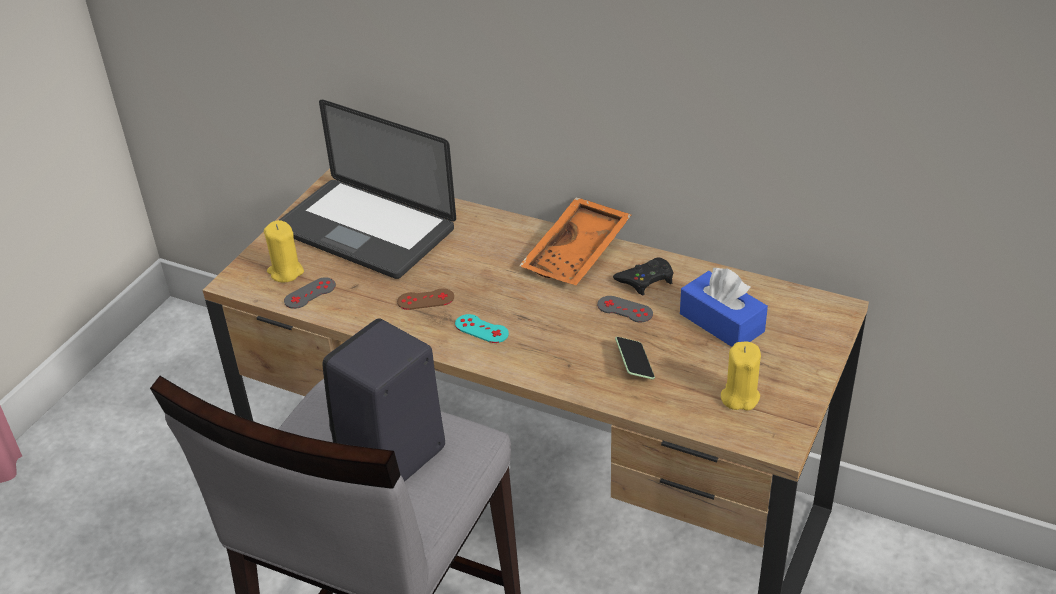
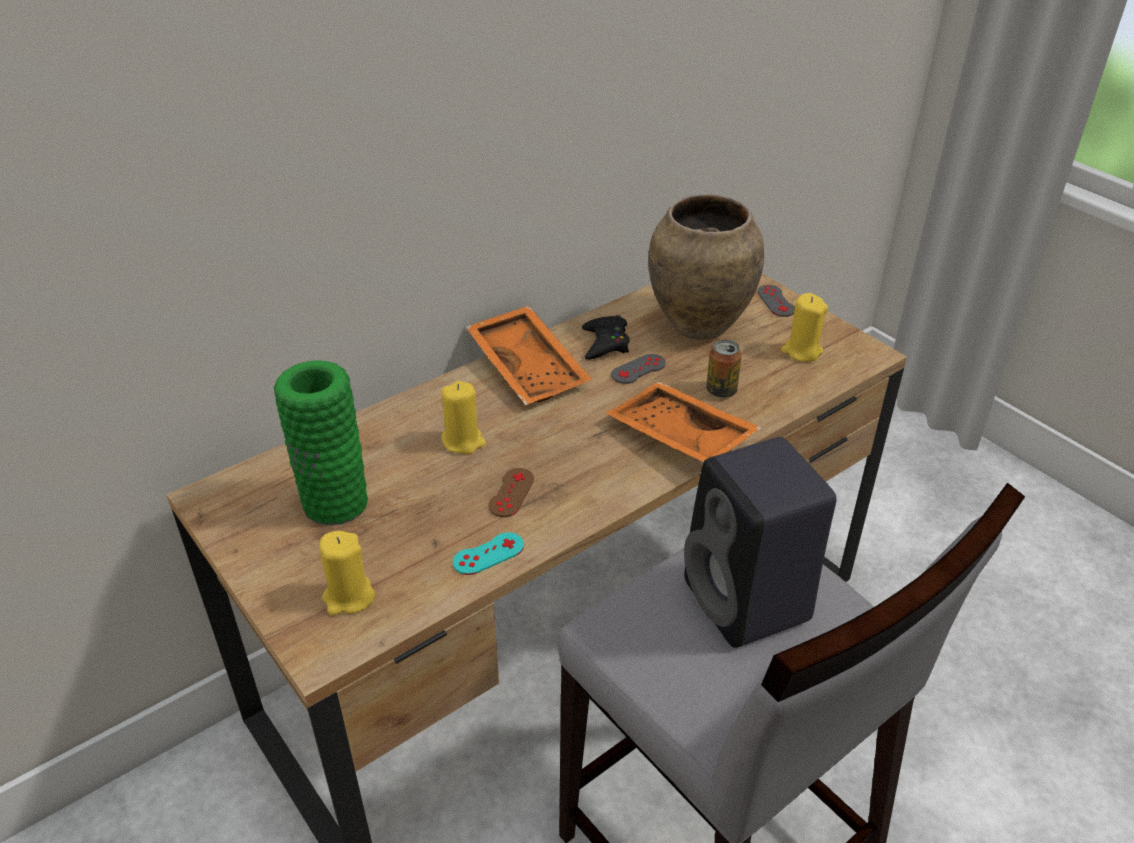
camera: 65 degrees left, 0 degrees up
laptop [279,99,456,279] -> green vase [274,361,368,526]
grey game controller [284,277,336,309] -> grey game controller moved to [757,285,795,317]
turquoise game controller [455,314,509,343] -> turquoise game controller moved to [453,532,524,575]
phone [615,337,655,379] -> can [706,339,742,398]
blue tissue box [680,268,768,347] -> brown vase [648,194,764,340]
none -> yellow candle [441,381,486,454]
none -> orange tray [606,382,762,462]

